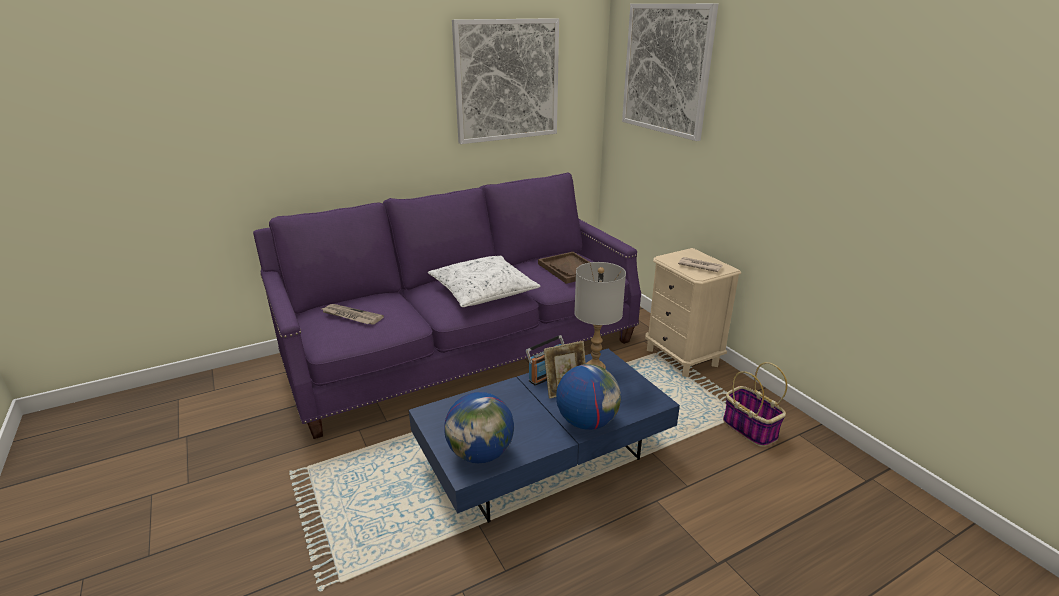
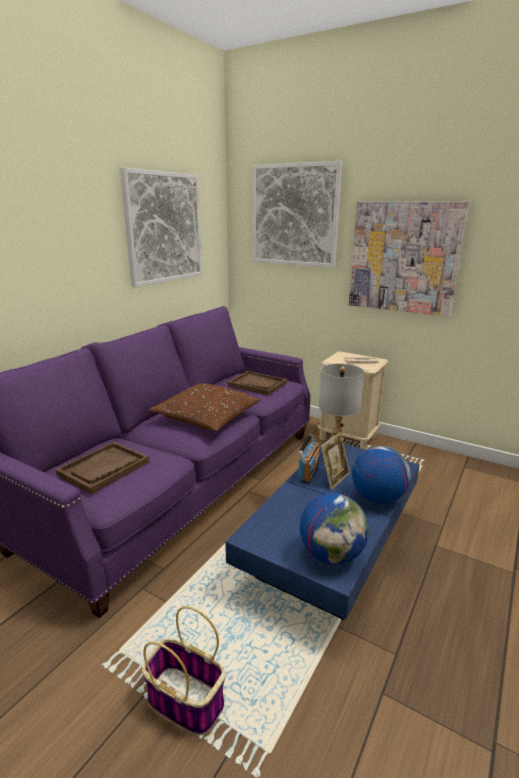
camera: 30 degrees left, 5 degrees down
newspaper [322,304,384,325] -> brown tray [55,442,149,495]
white pillow [428,256,540,307] -> brown pillow [149,383,261,431]
basket [723,362,787,447] -> basket moved to [142,606,225,735]
none -> picture [349,201,469,317]

